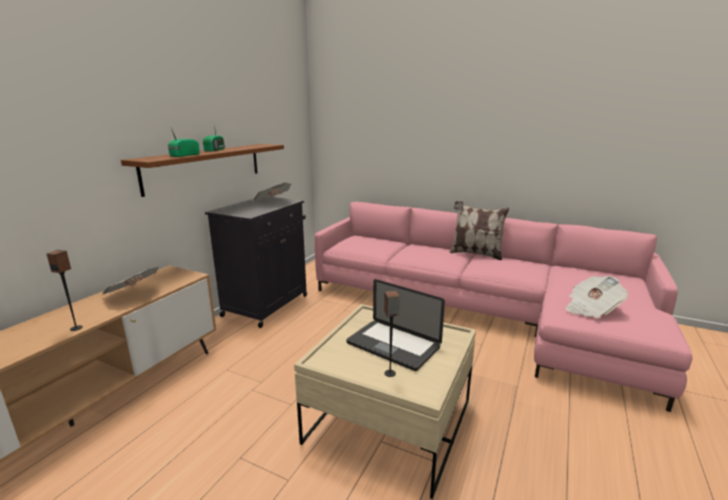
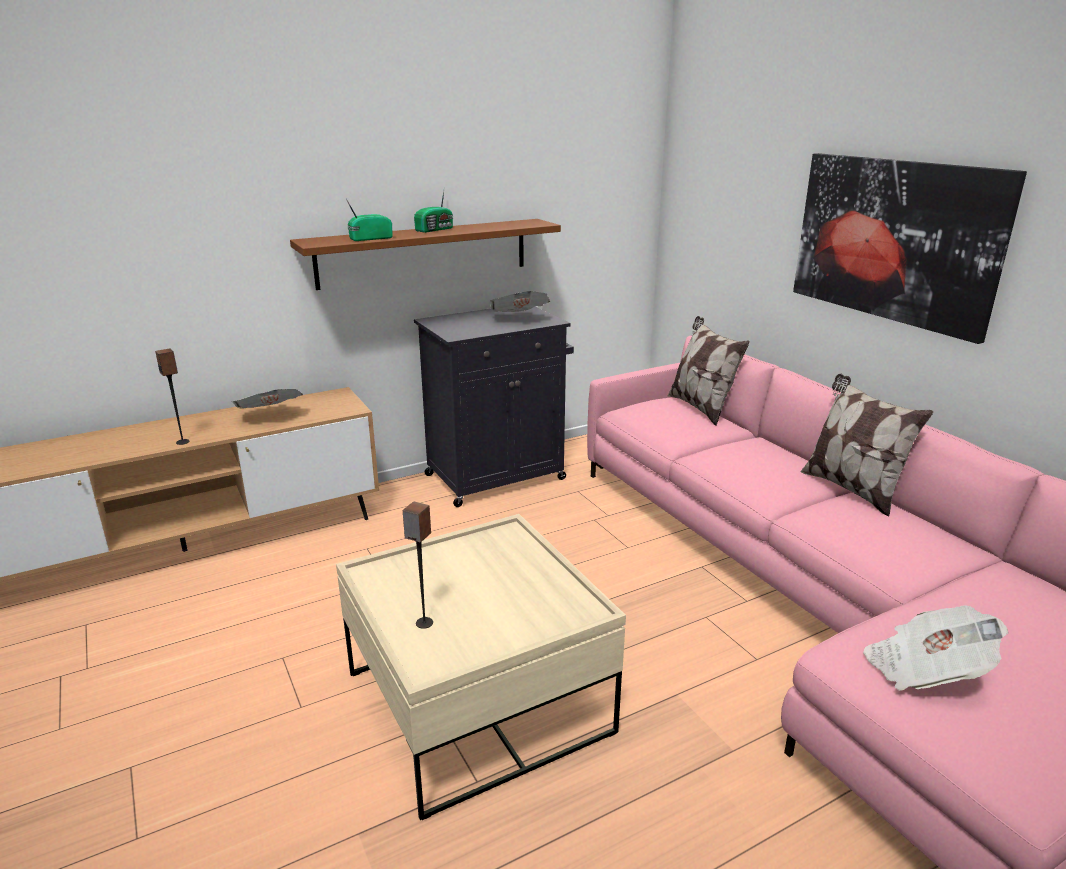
camera: 35 degrees right, 5 degrees up
laptop [346,279,445,371] -> none
none -> pillow [668,316,750,426]
none -> picture [793,153,1027,344]

